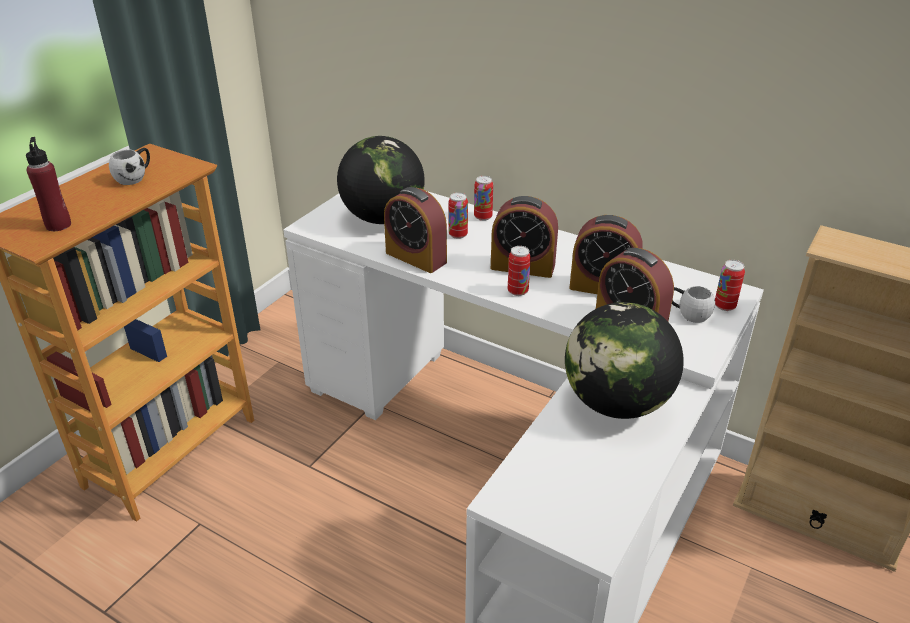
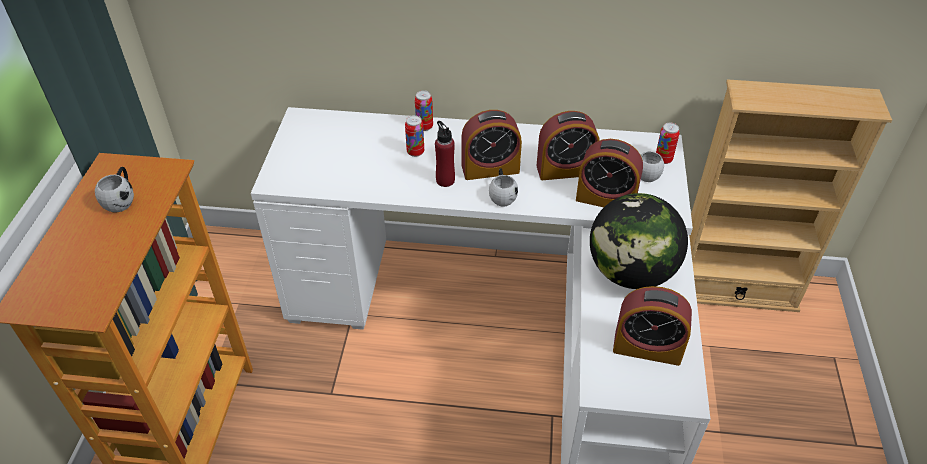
camera: 25 degrees left, 10 degrees up
red bottle [26,137,71,231] -> red bottle moved to [435,121,455,187]
globe [337,136,425,224] -> none
alarm clock [384,187,447,273] -> alarm clock moved to [613,286,692,366]
can [508,246,531,296] -> white mug [489,168,518,206]

